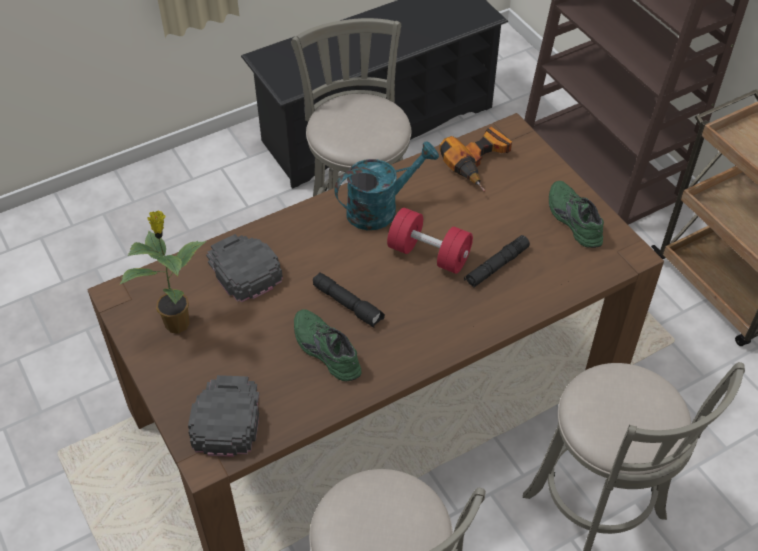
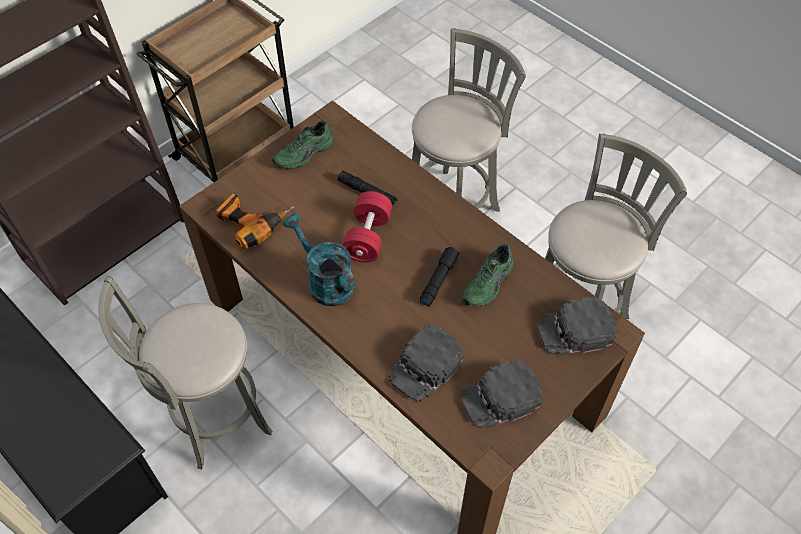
camera: 105 degrees left, 5 degrees up
potted plant [120,211,207,334] -> black cap [461,360,543,428]

